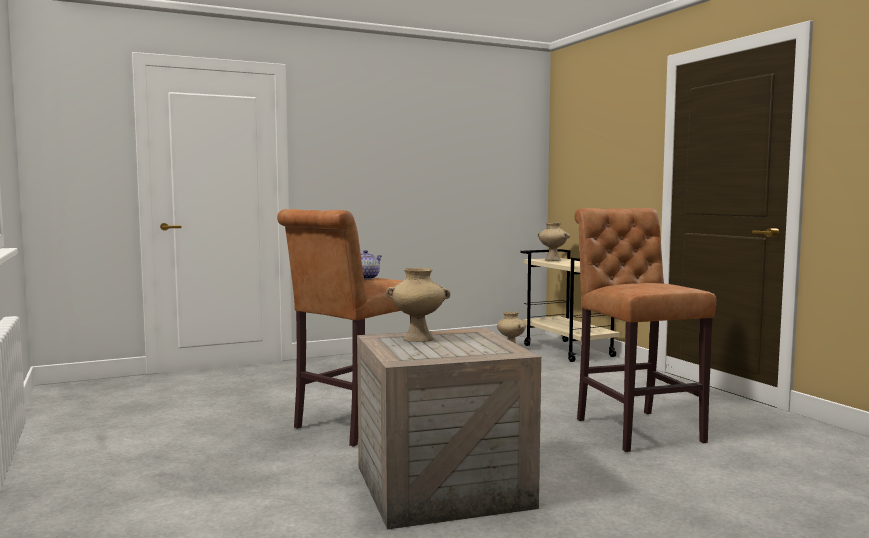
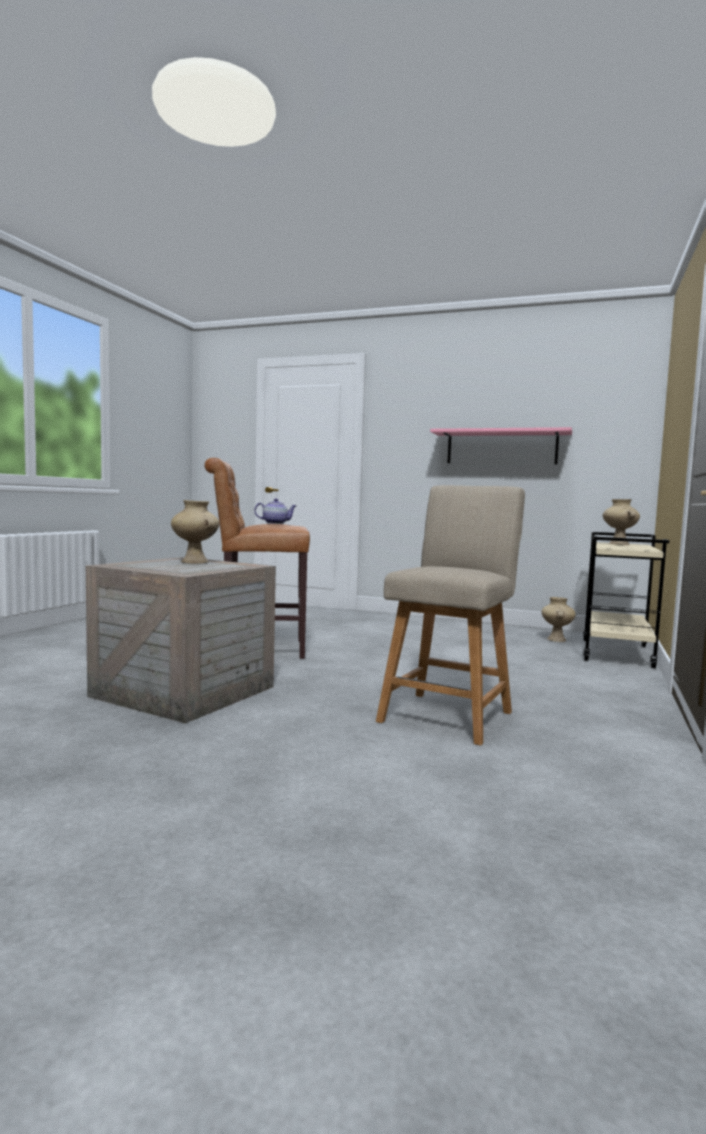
camera: 45 degrees right, 0 degrees up
brown stool [574,208,716,452] -> beige chair [376,485,525,746]
none -> pink shelf [430,427,572,464]

